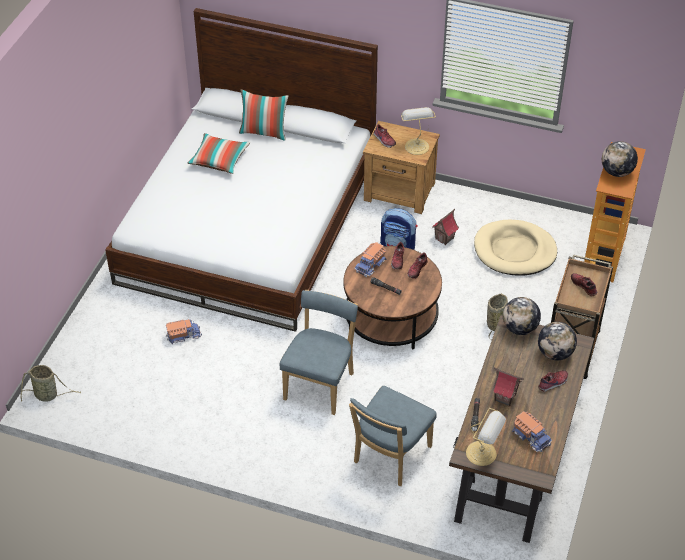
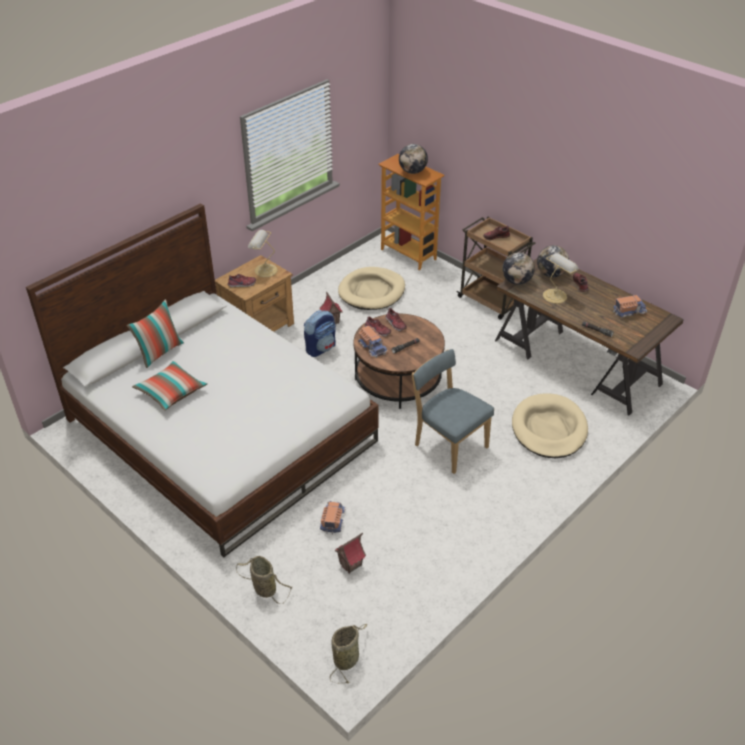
camera: 65 degrees left, 5 degrees down
blue chair [349,386,437,486] -> beige dog bed [512,394,588,458]
table lamp [466,408,506,466] -> table lamp moved to [543,253,579,304]
basket [487,293,508,340] -> basket moved to [236,556,292,604]
toy house [492,367,524,406] -> toy house moved to [335,533,366,574]

